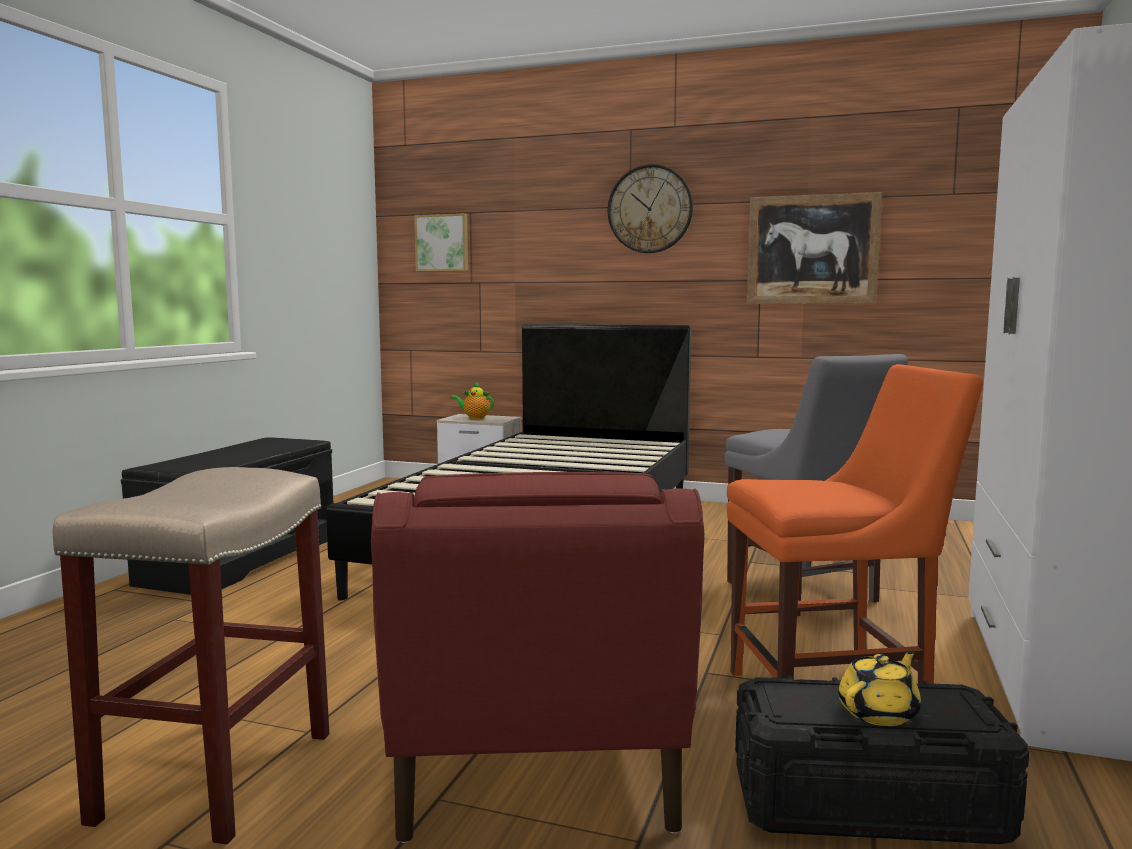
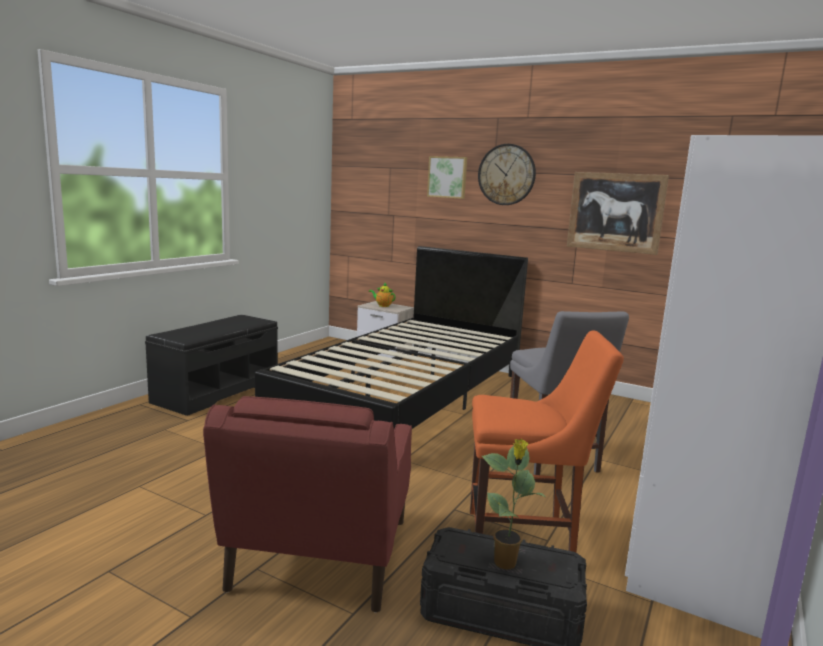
camera: 10 degrees right, 5 degrees up
beige stool [53,467,329,844] -> none
picture [414,213,468,271] -> picture moved to [427,156,467,199]
yellow teapot [838,650,921,726] -> potted plant [482,439,545,570]

